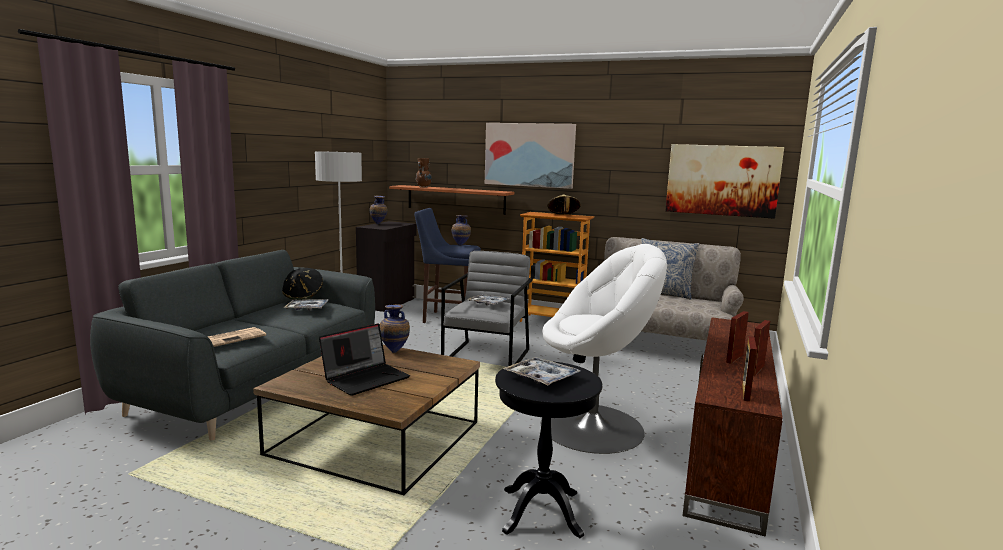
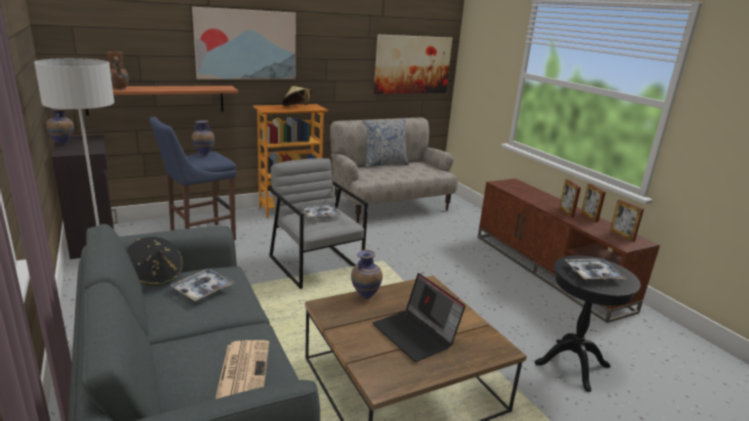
camera: 50 degrees left, 10 degrees up
laptop [319,323,410,396] -> laptop turned 150 degrees clockwise [373,273,466,362]
white armchair [541,244,667,454] -> none

